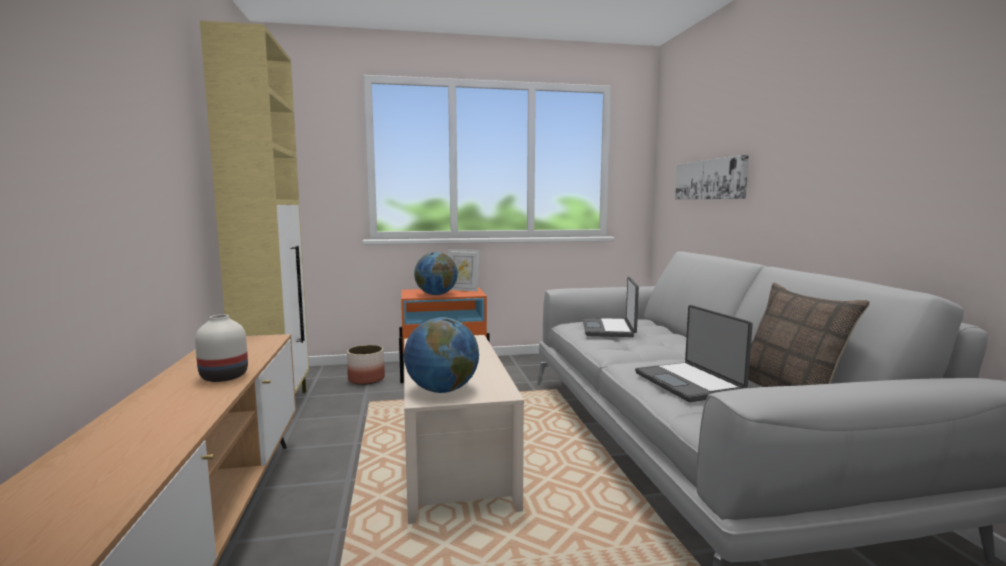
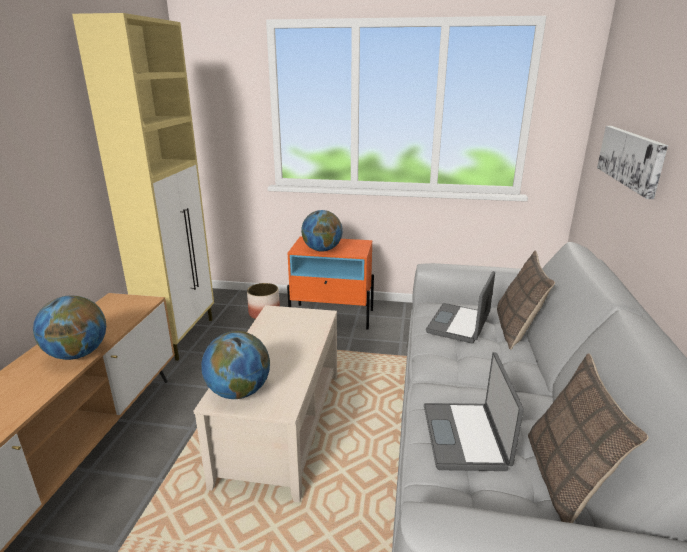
camera: 20 degrees right, 15 degrees up
white vase [195,314,248,382] -> globe [33,295,106,360]
picture frame [448,249,480,292] -> none
none -> pillow [497,251,555,350]

